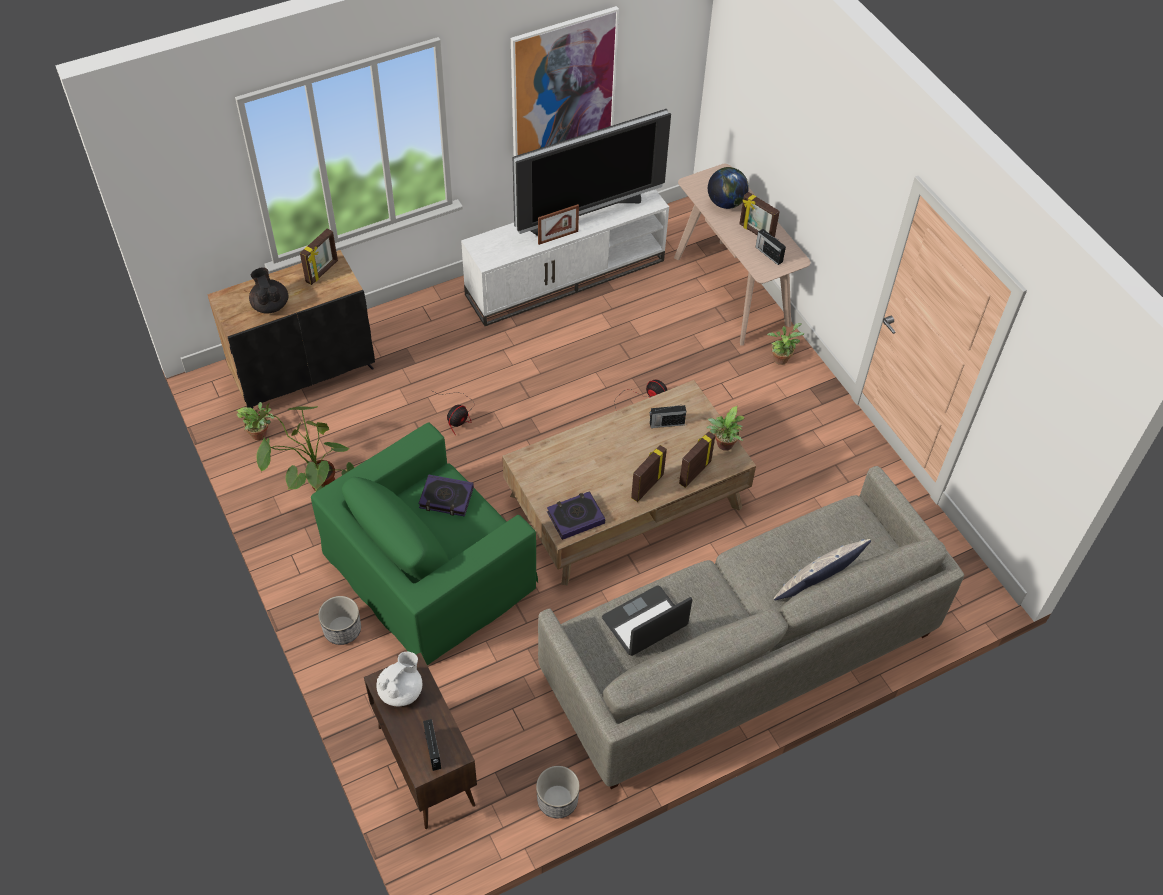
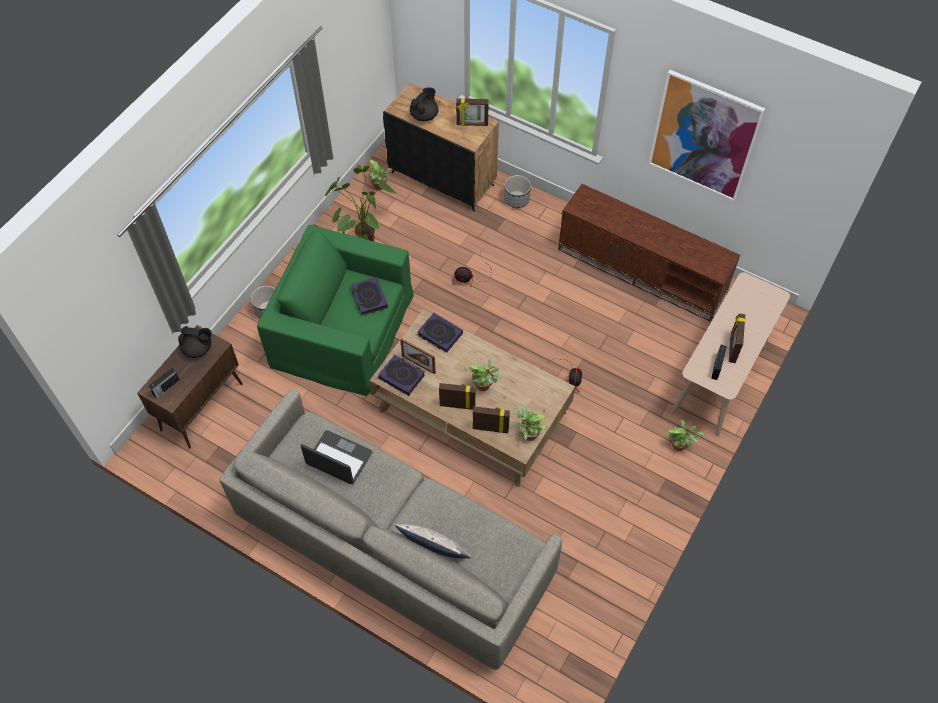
camera: 60 degrees right, 5 degrees up
white teapot [376,652,422,706] -> black teapot [178,326,212,358]
white tv stand [461,189,669,326] -> brown tv stand [558,184,740,322]
television [513,109,671,236] -> none
planter [536,766,580,818] -> planter moved to [504,175,531,208]
picture frame [538,204,579,245] -> picture frame moved to [400,338,436,374]
radio [650,404,686,428] -> none
globe [708,167,749,209] -> none
none -> book [417,313,463,353]
none -> potted plant [469,360,501,391]

